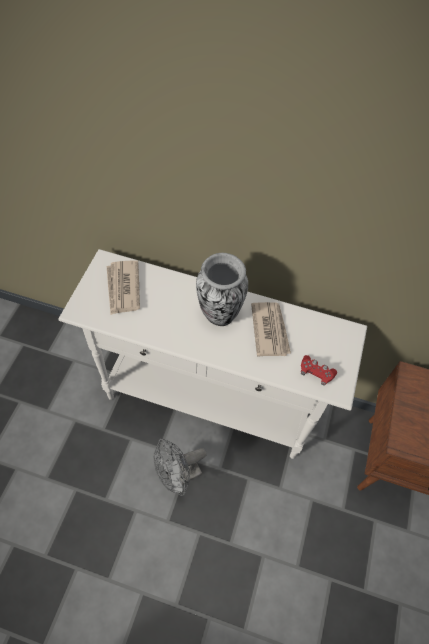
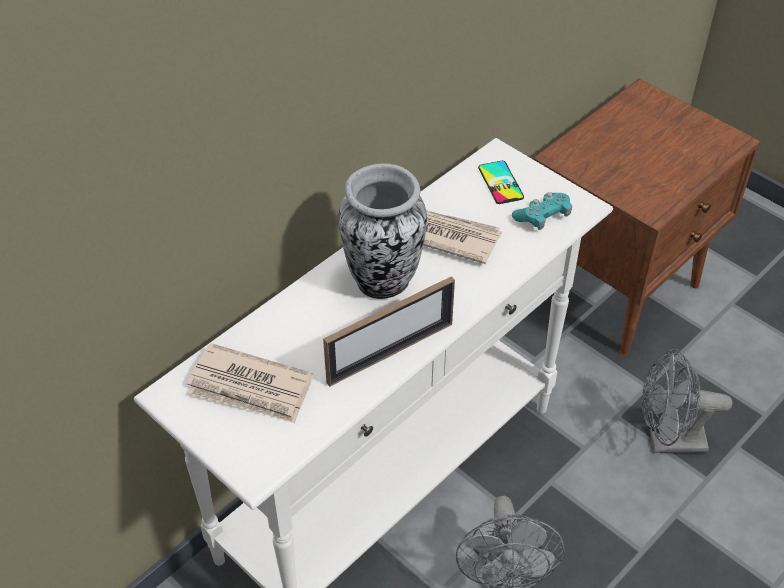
camera: 60 degrees left, 10 degrees down
red game controller [301,355,337,386] -> turquoise game controller [512,192,572,230]
none -> picture frame [323,276,455,387]
none -> phone [478,161,524,204]
none -> grey fan [642,349,732,453]

